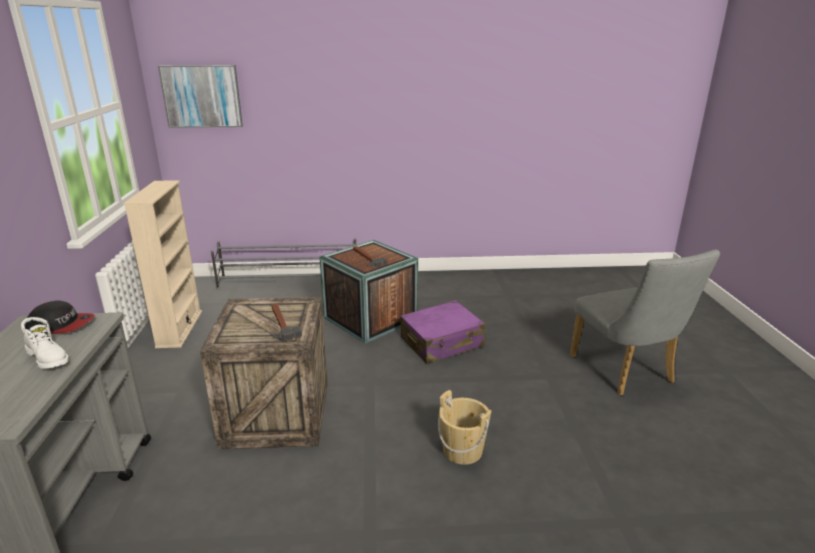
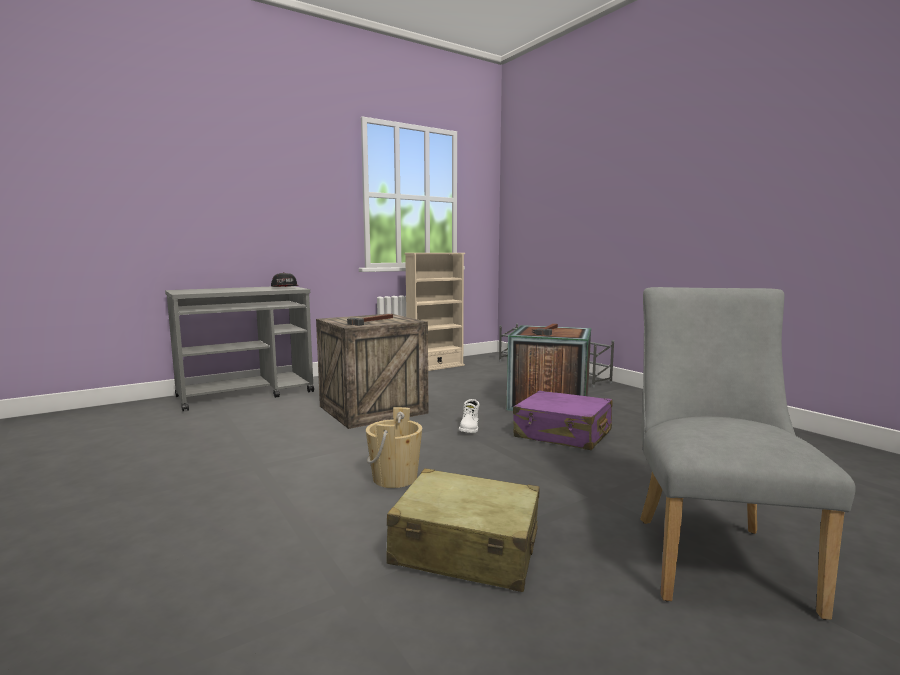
camera: 60 degrees right, 15 degrees down
white boot [21,317,69,369] -> white boot moved to [459,399,479,433]
picture [158,65,243,128] -> none
grey chair [570,250,720,395] -> grey chair turned 150 degrees clockwise [640,287,855,620]
none -> beige suitcase [386,468,540,592]

